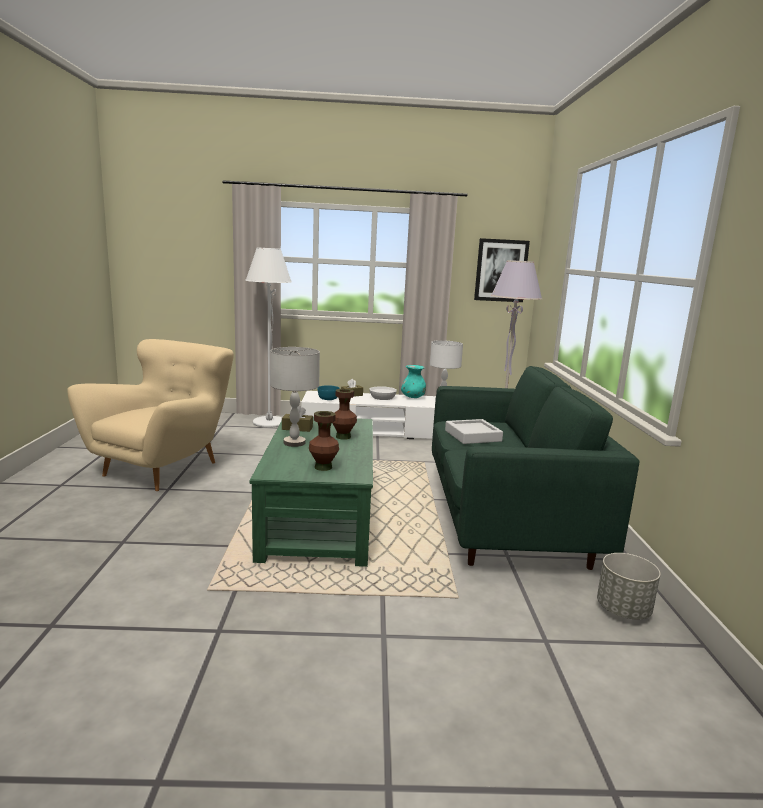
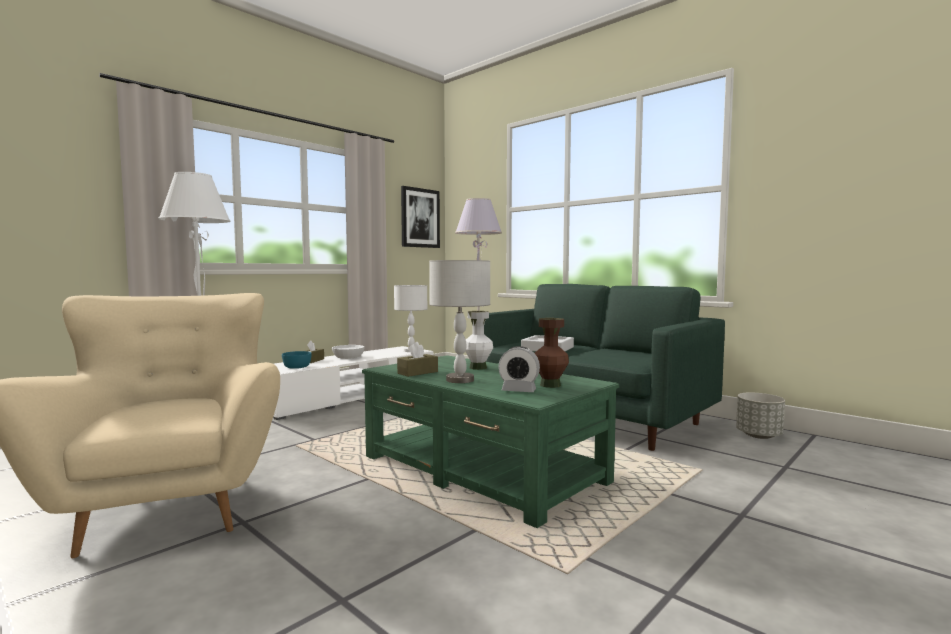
camera: 45 degrees left, 10 degrees down
brown vase [332,388,357,440] -> white vase [465,311,493,370]
turquoise vase [401,365,426,398] -> none
none -> alarm clock [498,346,540,392]

